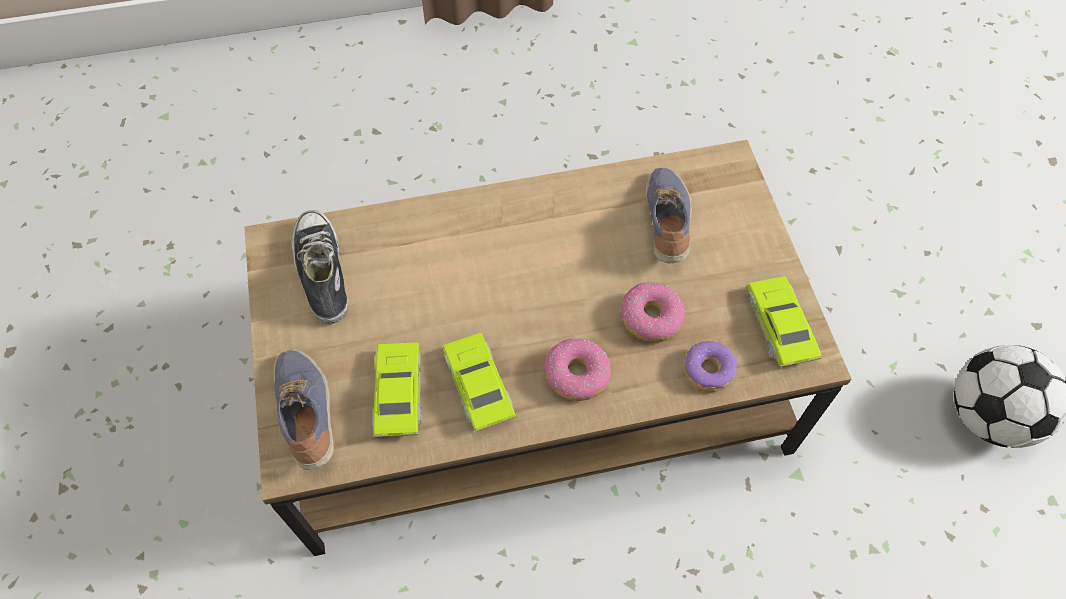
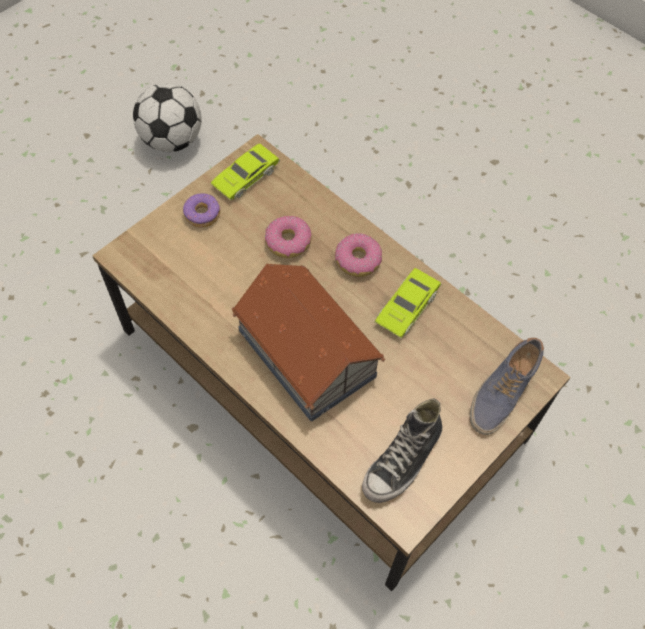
camera: 125 degrees left, 0 degrees up
green toy car [372,342,422,437] -> none
shoe [646,167,692,263] -> none
donut [684,341,737,392] -> donut moved to [183,193,221,228]
none -> toy house [232,264,385,421]

